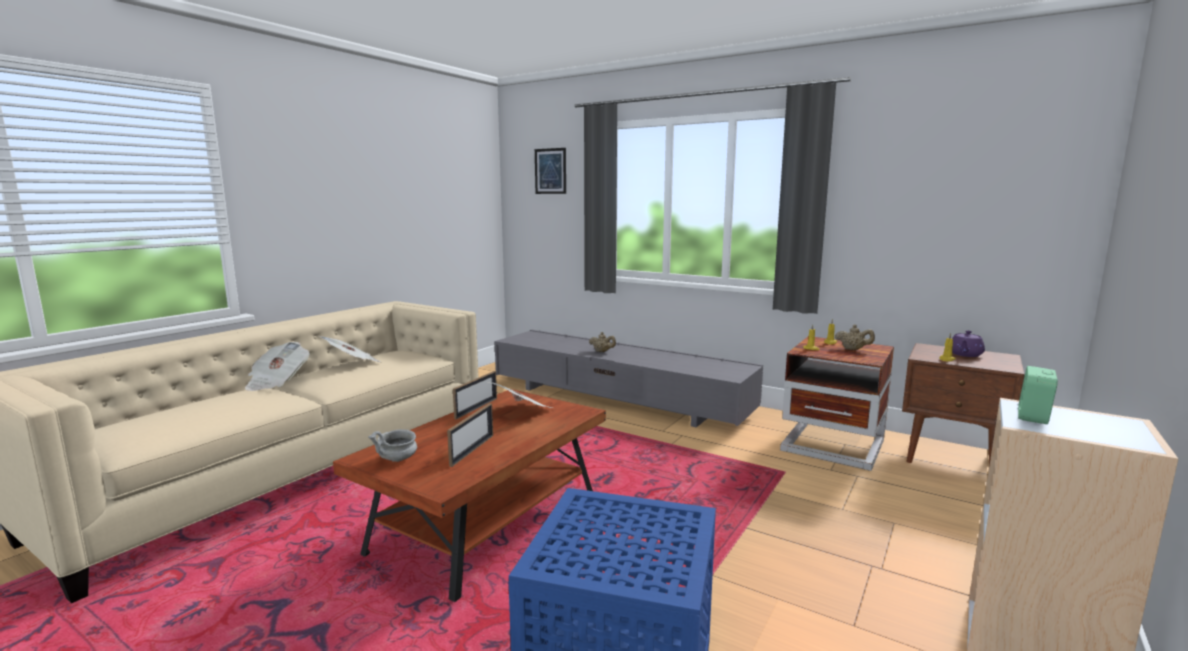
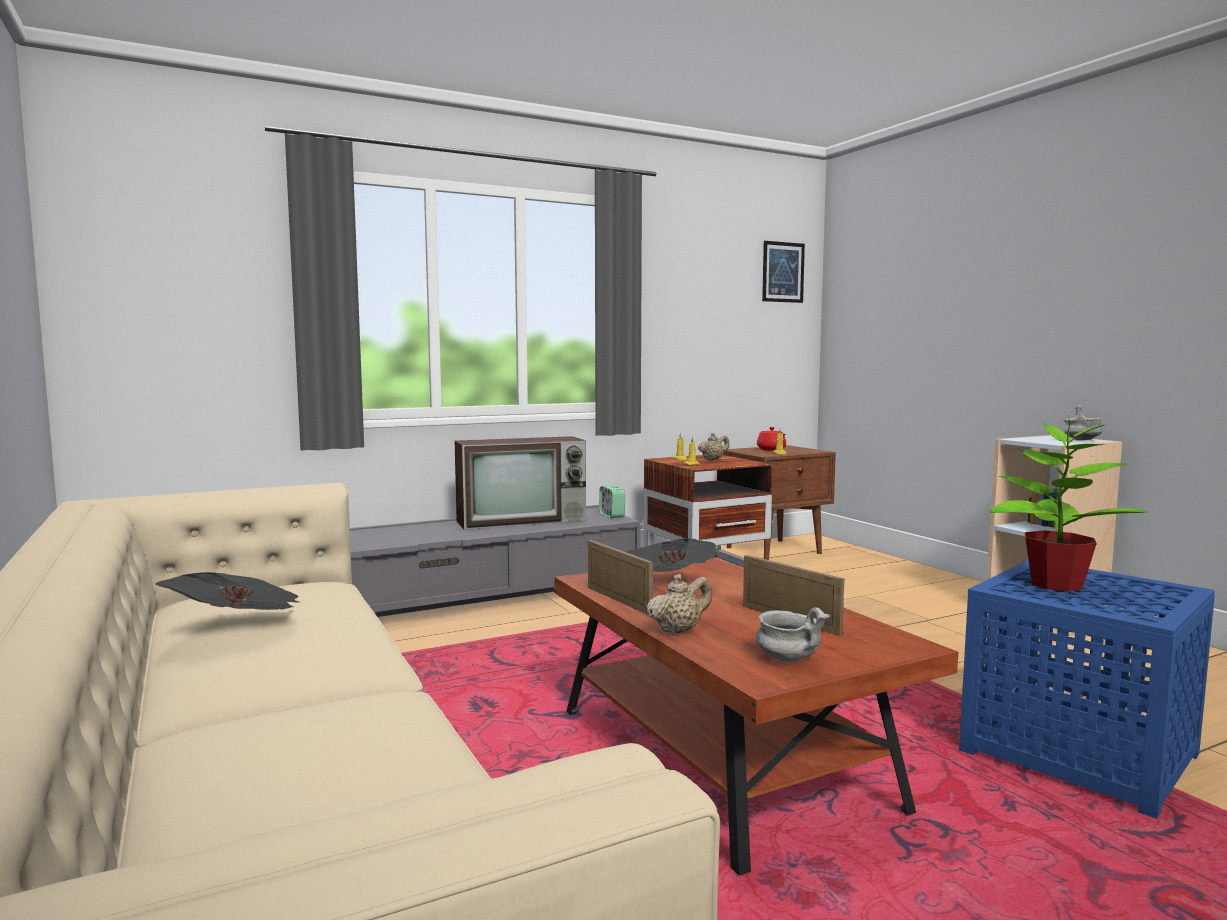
camera: 60 degrees left, 5 degrees down
newspaper [245,342,309,391] -> none
picture [535,148,566,194] -> picture moved to [762,241,805,303]
beige teapot [589,332,616,352] -> beige teapot moved to [646,574,712,634]
purple teapot [952,331,985,357] -> red teapot [757,427,786,451]
alarm clock [1018,366,1058,424] -> alarm clock moved to [599,486,625,518]
none -> television [455,436,586,530]
none -> potted plant [990,415,1149,591]
none -> grey bowl [1064,405,1103,440]

